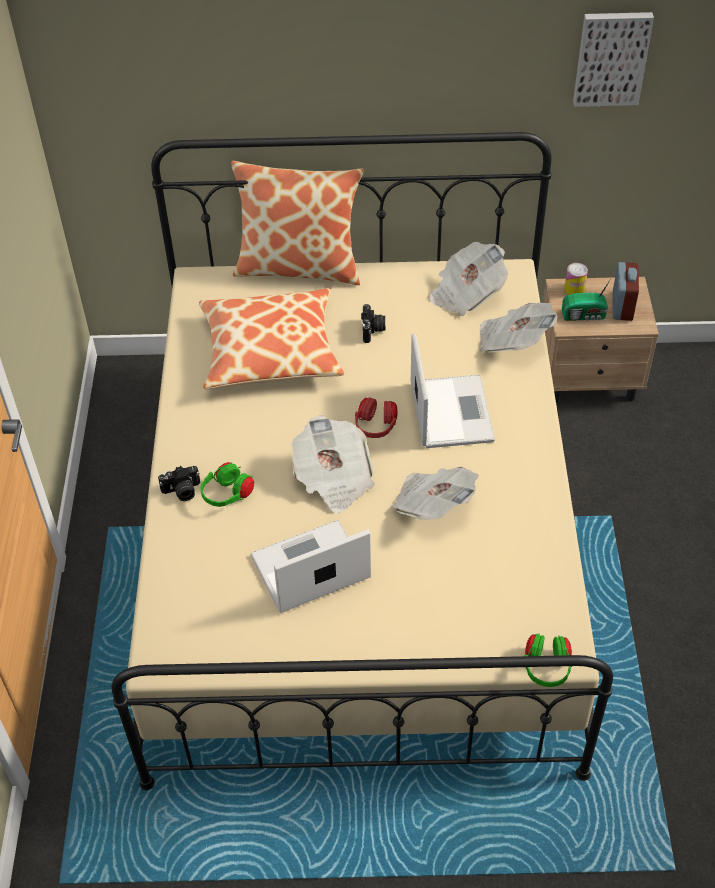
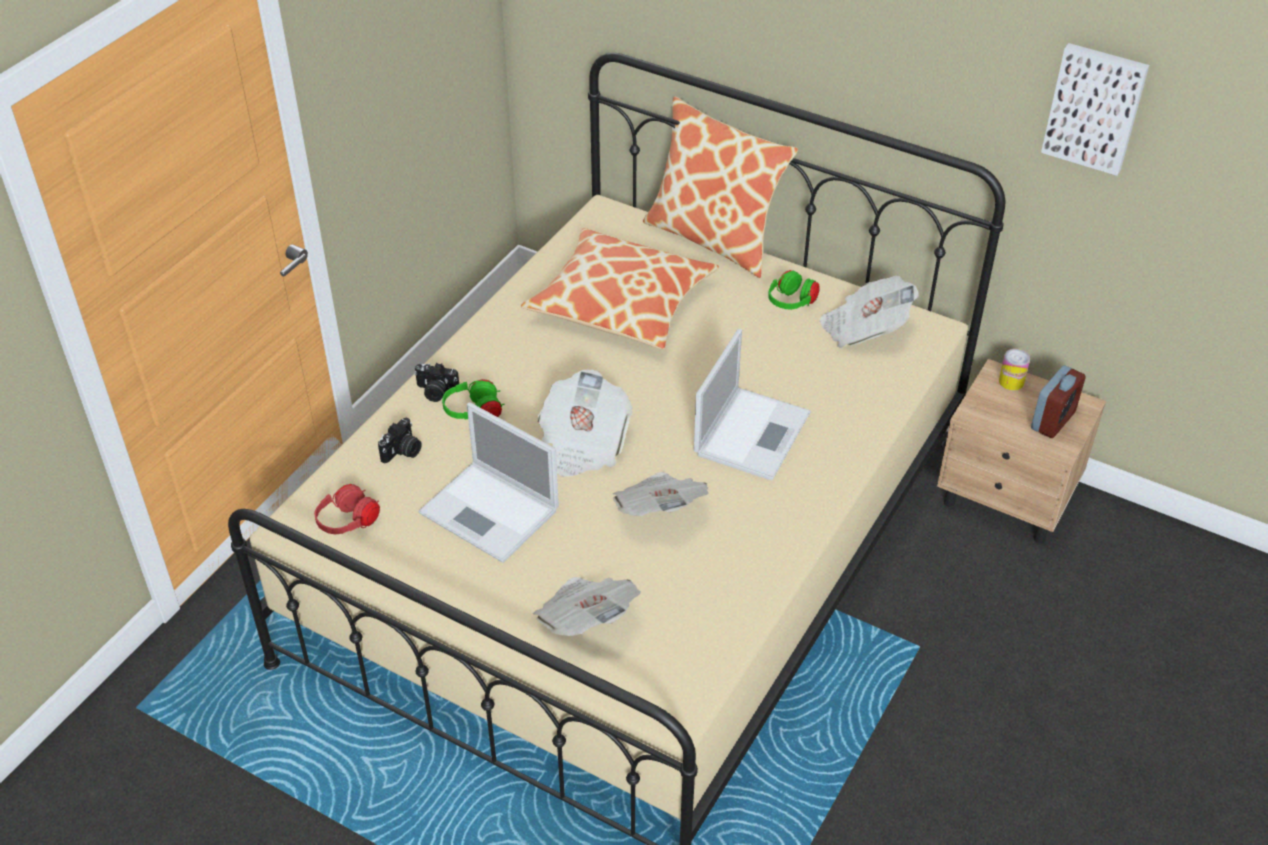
camera: 30 degrees right, 5 degrees down
laptop [251,520,371,613] -> laptop turned 150 degrees counterclockwise [418,402,559,563]
red headphones [355,397,398,438] -> red headphones moved to [314,484,380,534]
camera [361,304,385,343] -> camera moved to [378,418,422,464]
newspaper [480,303,558,352] -> newspaper moved to [533,577,641,636]
green headphones [525,633,572,687] -> green headphones moved to [768,270,820,310]
radio [562,277,612,321] -> none

